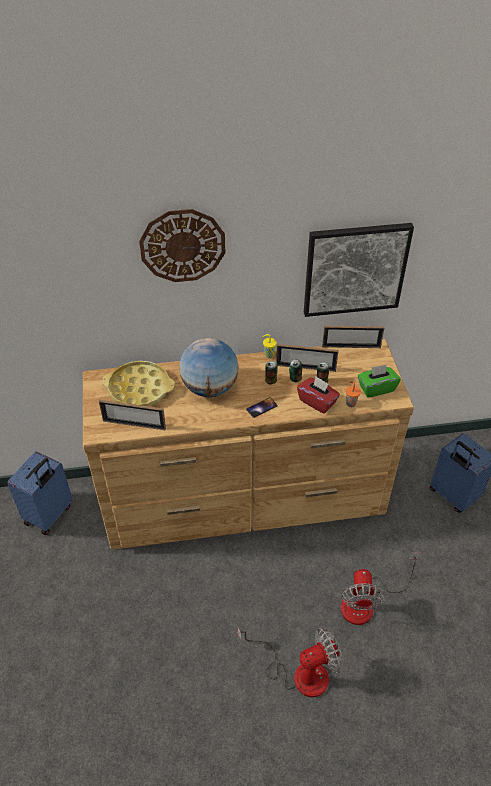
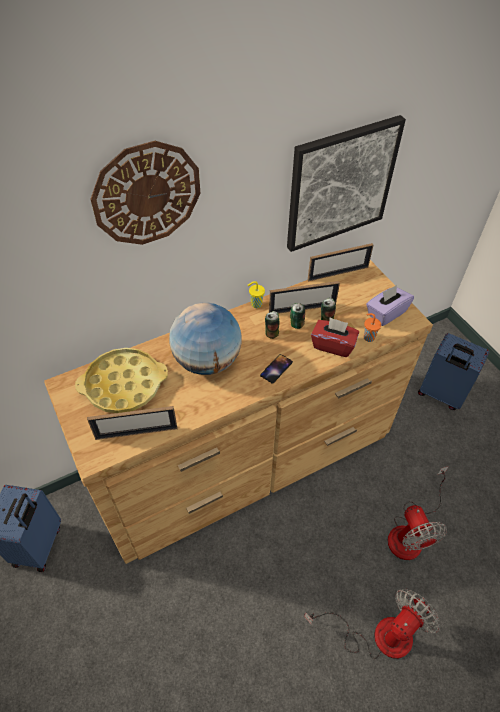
camera: 20 degrees left, 5 degrees up
green tissue box [358,364,401,398] -> purple tissue box [366,285,414,326]

